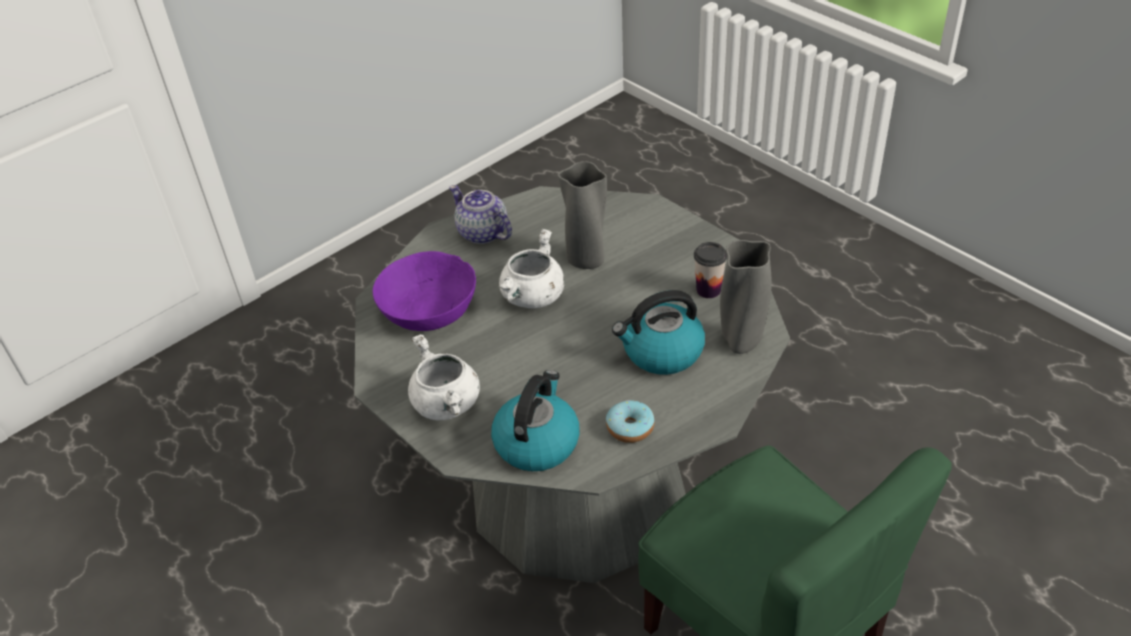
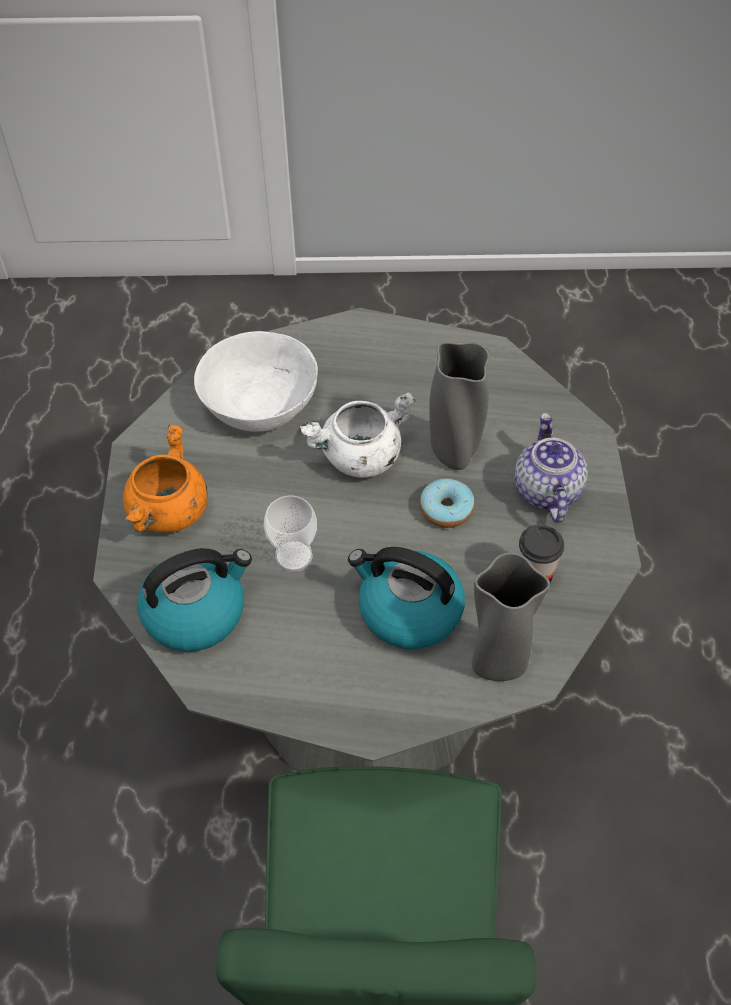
camera: 40 degrees right, 10 degrees up
purple bowl [373,251,476,331] -> white bowl [194,331,318,432]
white cooking pot [408,334,480,420] -> orange cooking pot [123,425,208,532]
teapot [449,185,512,244] -> teapot moved to [514,413,588,523]
donut [606,400,655,443] -> donut moved to [420,479,475,528]
none -> cup [264,496,317,572]

